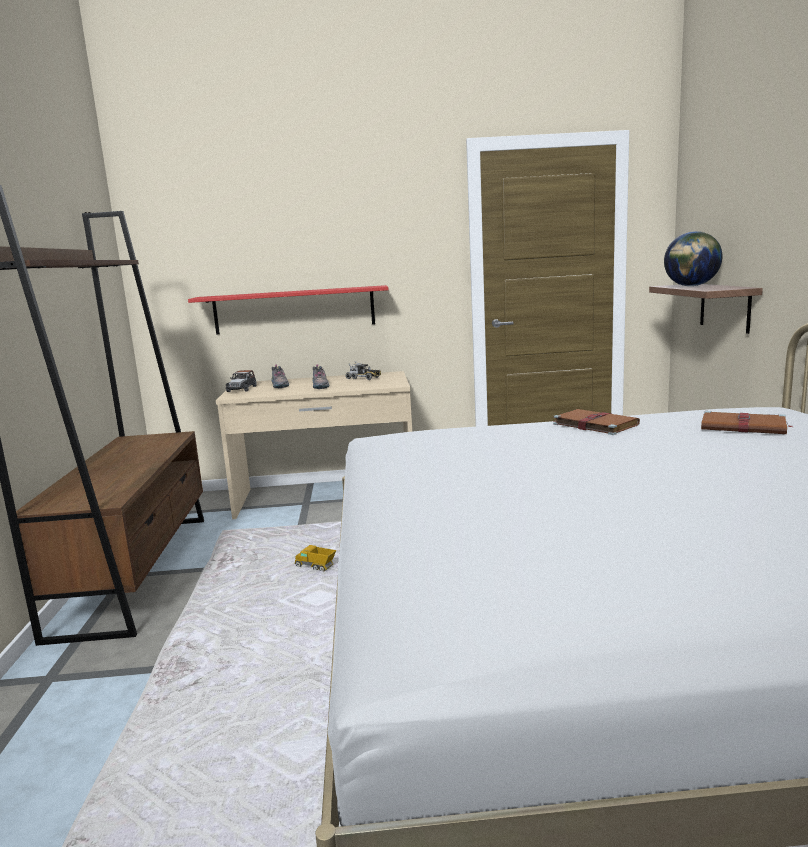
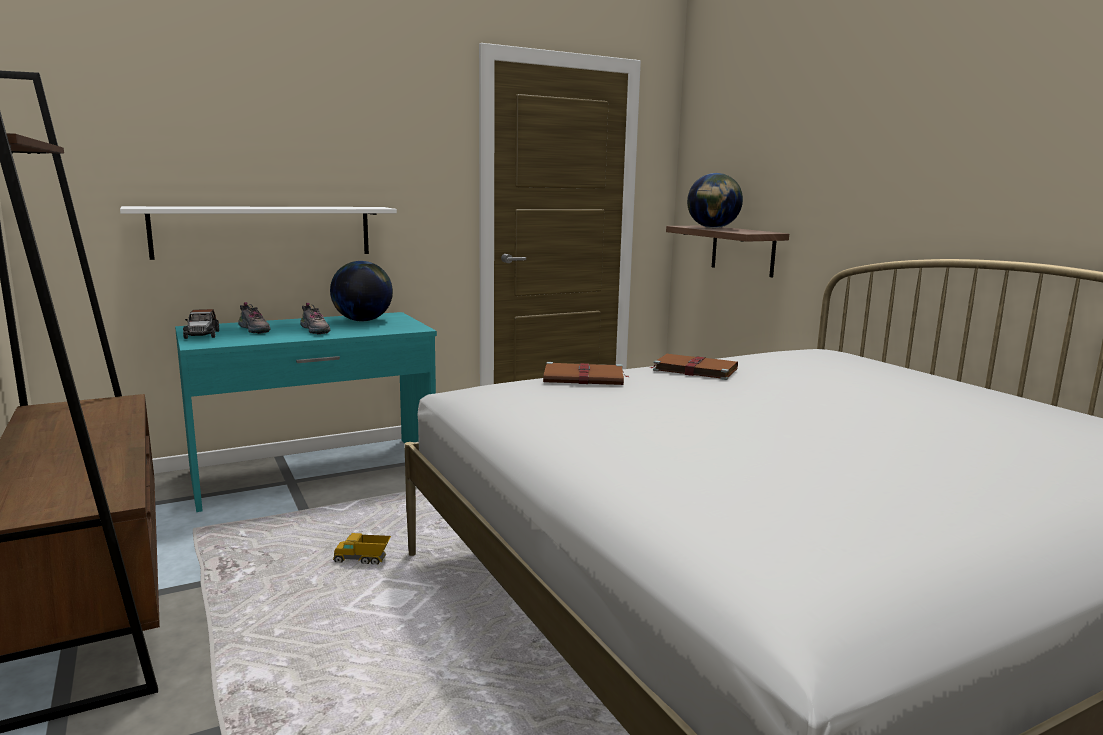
camera: 25 degrees left, 0 degrees up
red shelf [188,285,389,335] -> white shelf [120,206,397,260]
beige desk [216,371,412,519] -> turquoise desk [175,312,437,512]
toy truck [345,362,381,380] -> globe [330,261,393,321]
brown book [701,411,791,434] -> brown book moved to [543,362,628,385]

